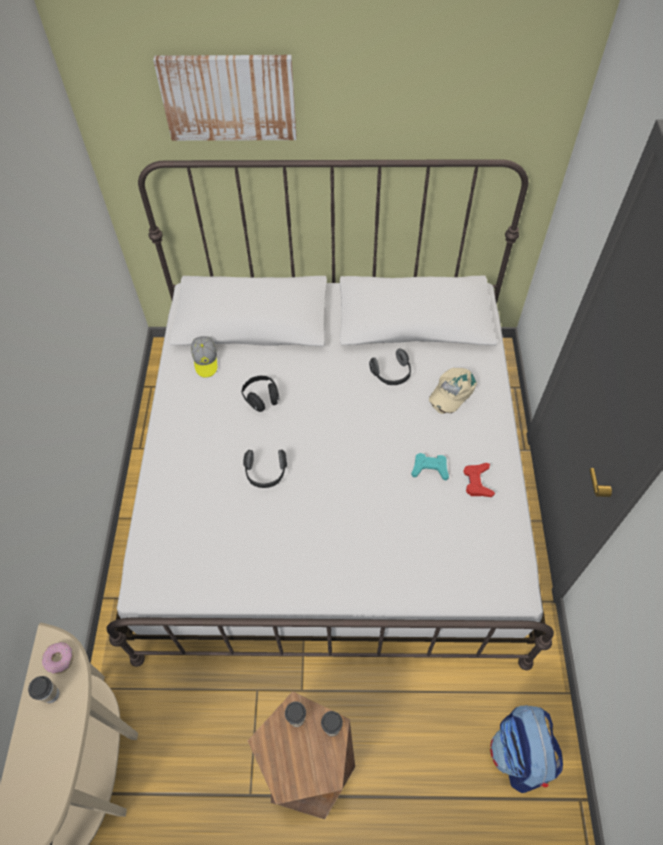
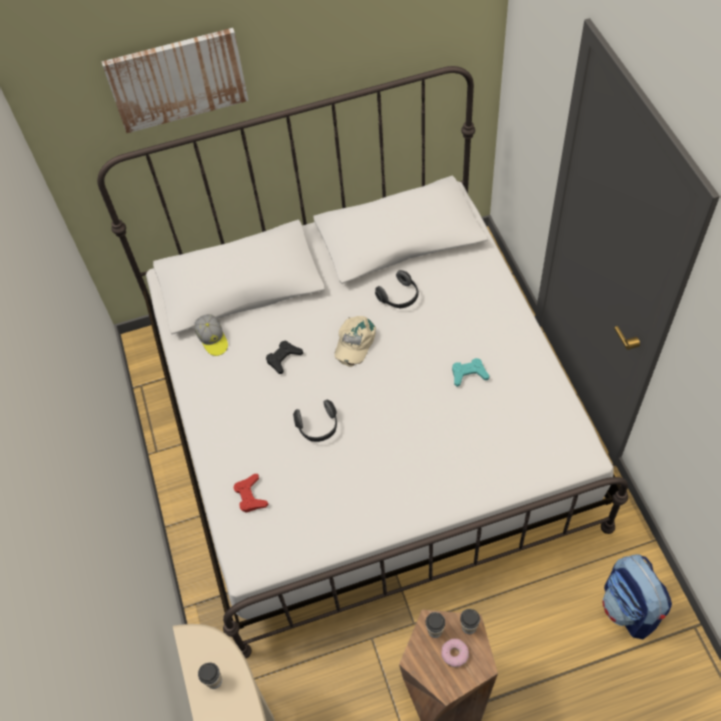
camera: 15 degrees left, 0 degrees up
donut [42,642,74,674] -> donut moved to [441,638,469,667]
black headphones [241,376,279,412] -> black game controller [266,341,303,374]
beige cap [429,367,477,414] -> beige cap moved to [335,316,376,367]
red game controller [463,463,495,497] -> red game controller moved to [234,474,269,513]

